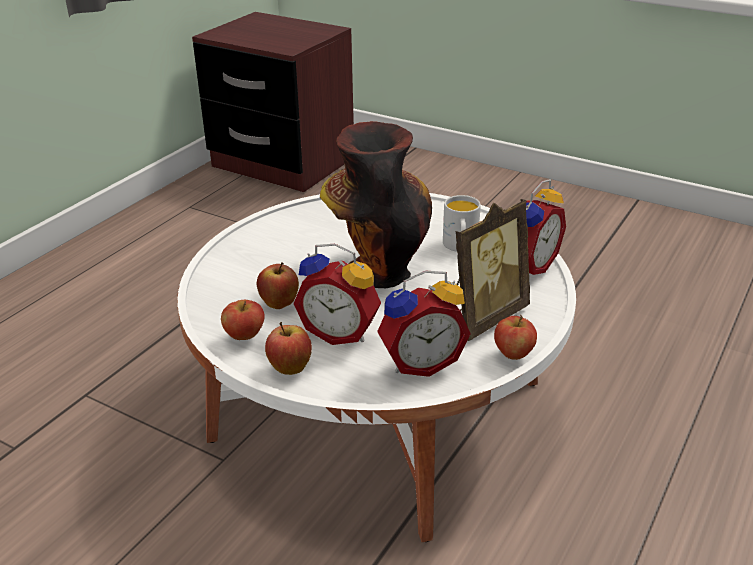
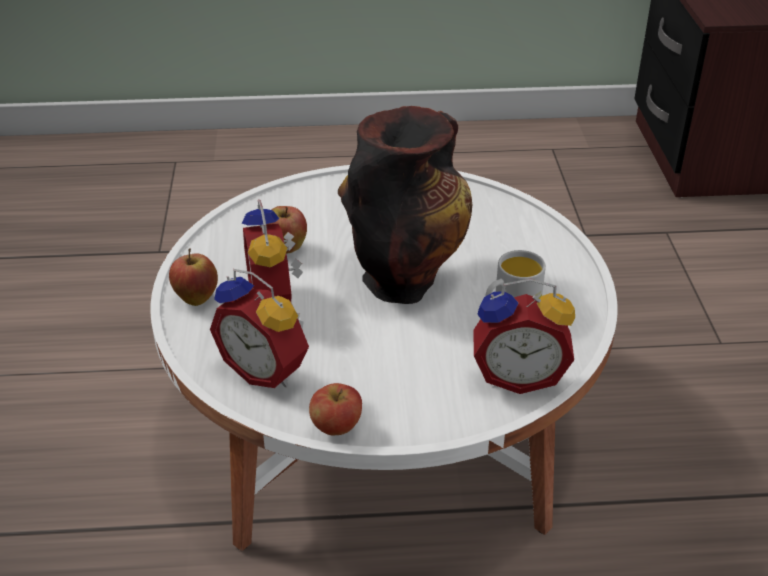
camera: 55 degrees right, 5 degrees up
apple [221,300,265,340] -> none
picture frame [456,199,530,341] -> none

